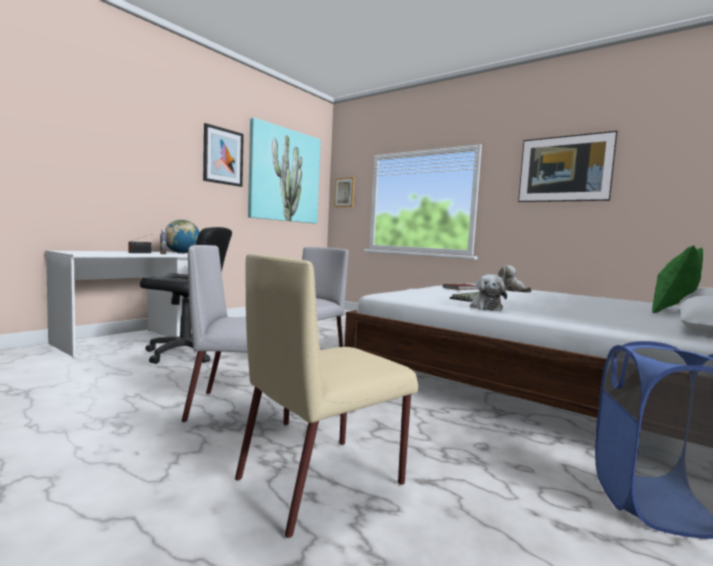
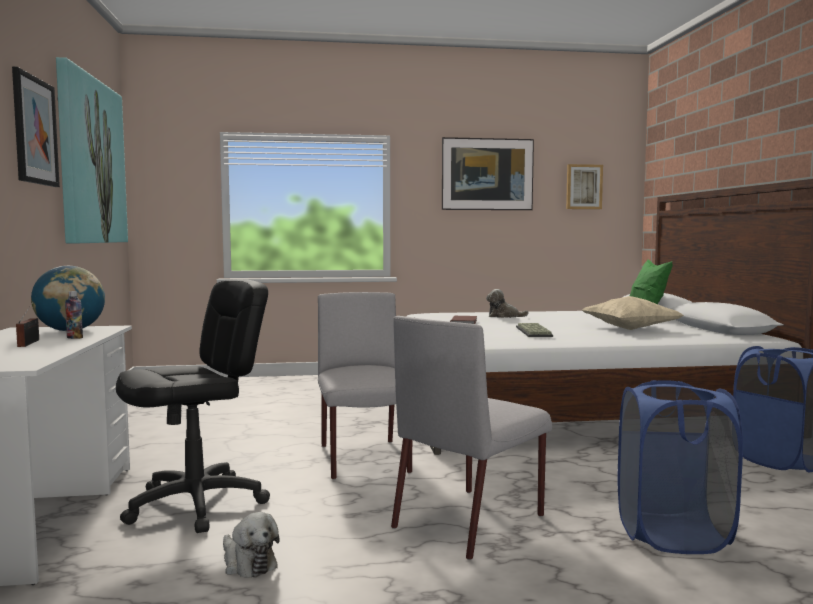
camera: 45 degrees left, 0 degrees up
beige chair [235,254,418,538] -> blue laundry basket [618,380,743,554]
picture [334,177,355,207] -> picture moved to [566,164,603,209]
plush toy [470,274,507,311] -> plush toy moved to [223,512,279,578]
none -> beige pillow [582,296,684,330]

